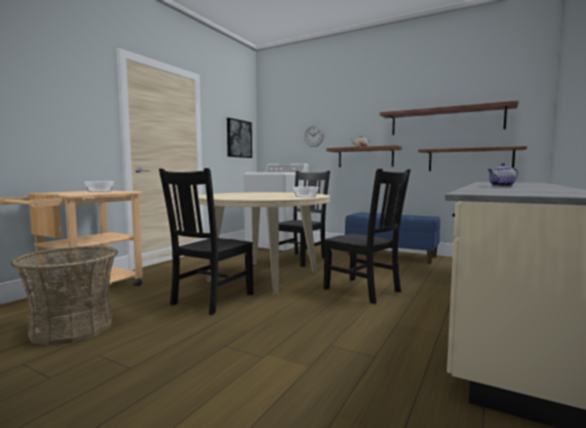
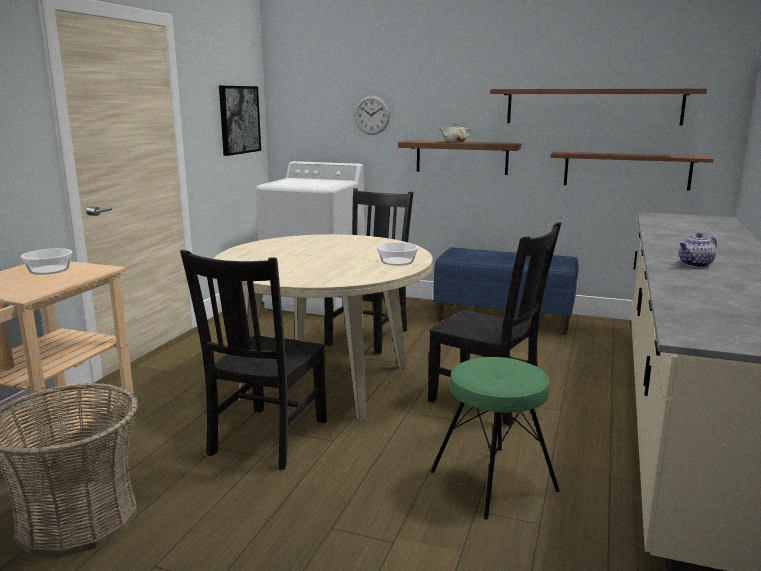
camera: 10 degrees left, 10 degrees up
none -> green stool [430,357,560,520]

